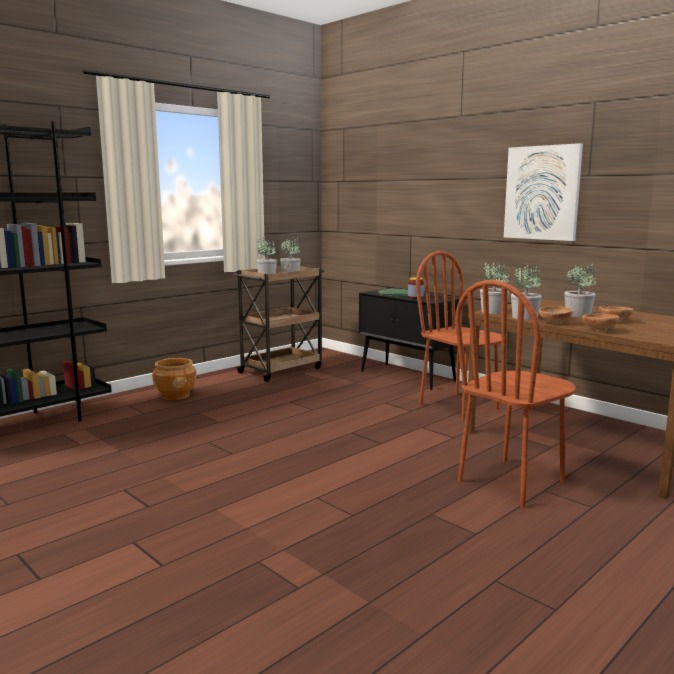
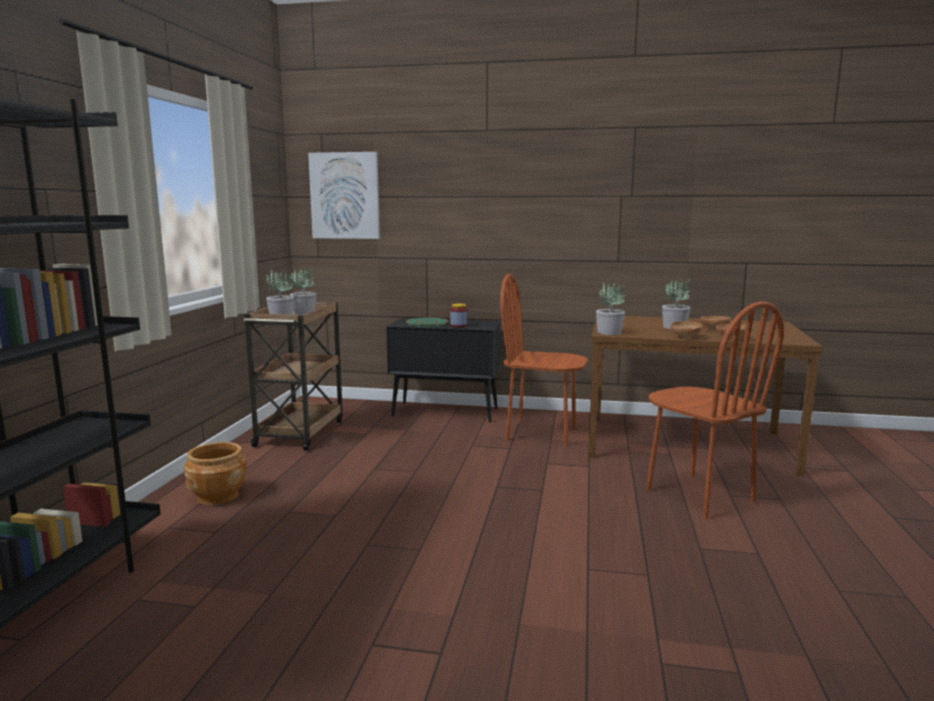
camera: 35 degrees left, 0 degrees up
brown chair [455,280,576,508] -> brown chair turned 45 degrees counterclockwise [646,301,784,519]
picture [504,143,583,241] -> picture moved to [308,152,380,239]
potted plant [511,265,542,320] -> none

